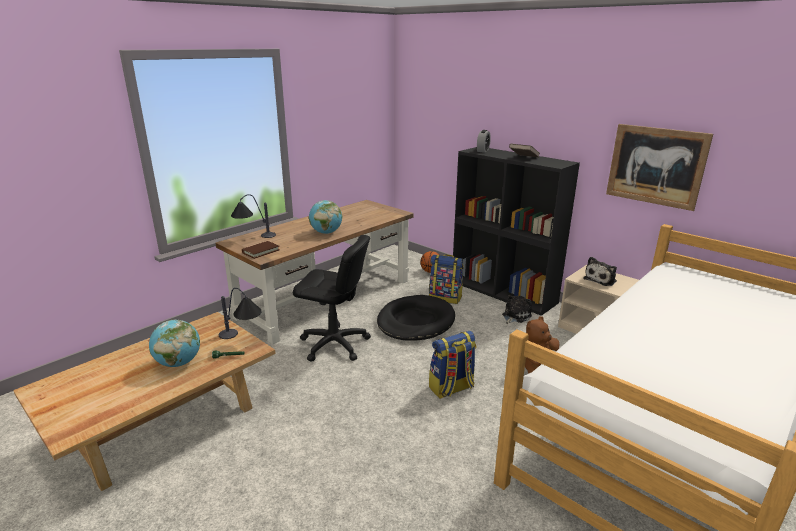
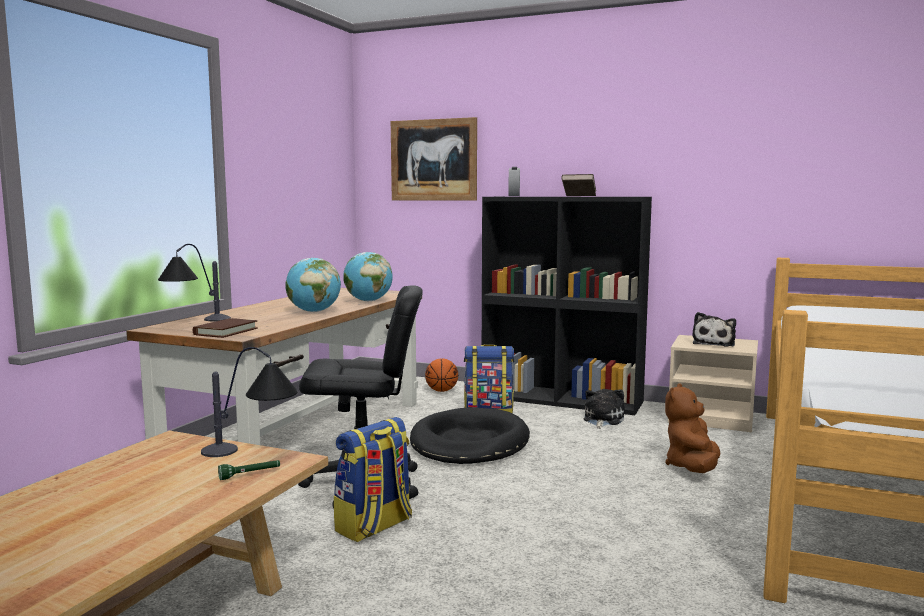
camera: 20 degrees left, 15 degrees down
globe [149,320,200,367] -> globe moved to [343,252,393,301]
backpack [429,331,476,399] -> backpack moved to [334,417,412,542]
picture [606,124,713,211] -> picture moved to [391,117,477,201]

